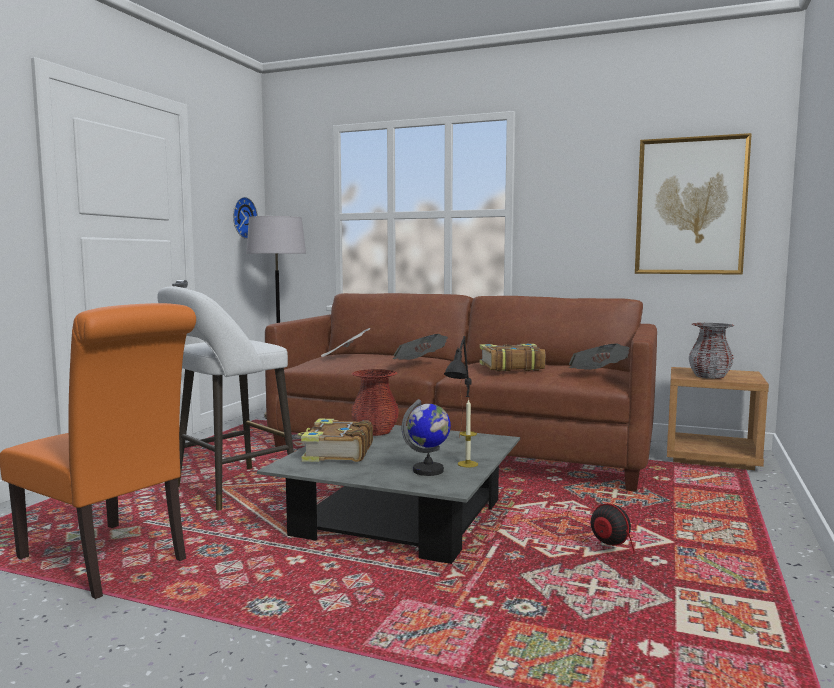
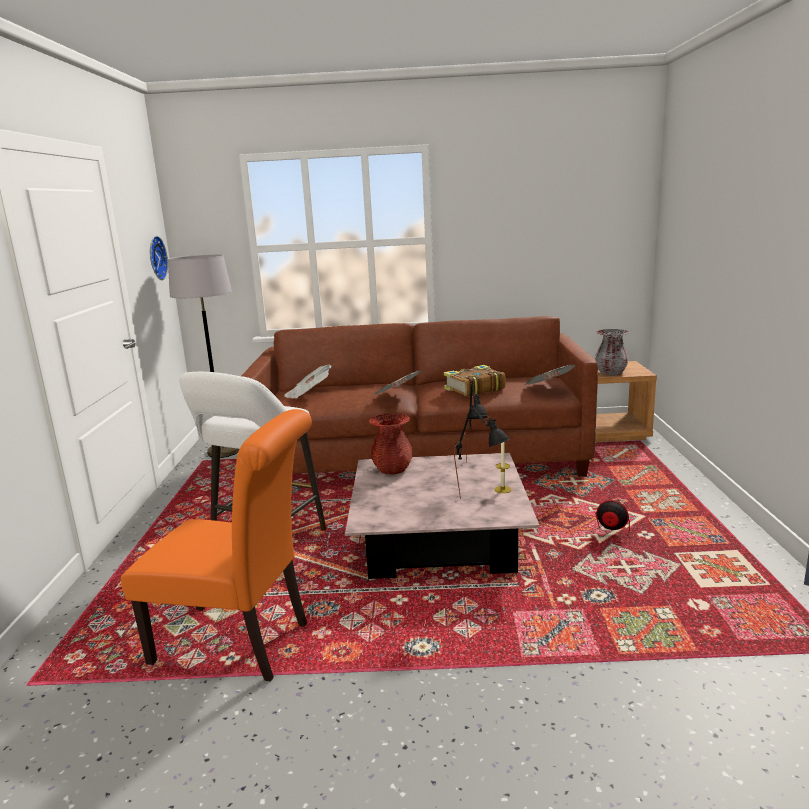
camera: 20 degrees left, 10 degrees up
grey coffee table [257,421,520,564] -> pink coffee table [345,453,539,579]
book [298,419,373,462] -> none
globe [402,399,451,476] -> black table lamp [454,405,510,499]
picture [635,133,752,275] -> none

